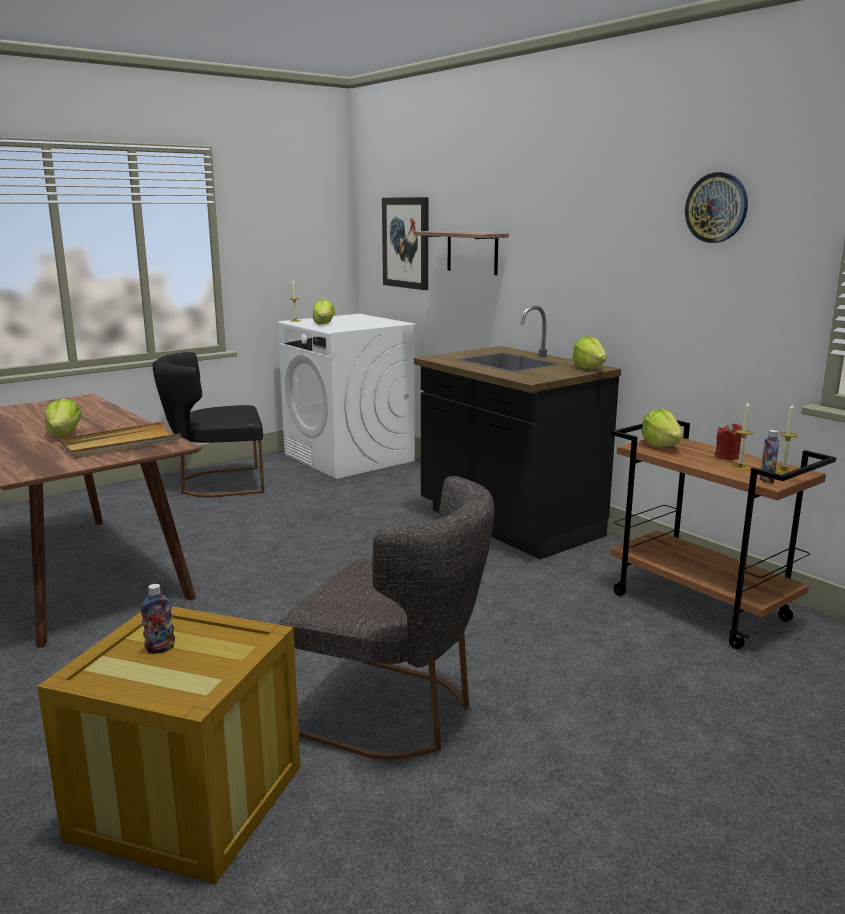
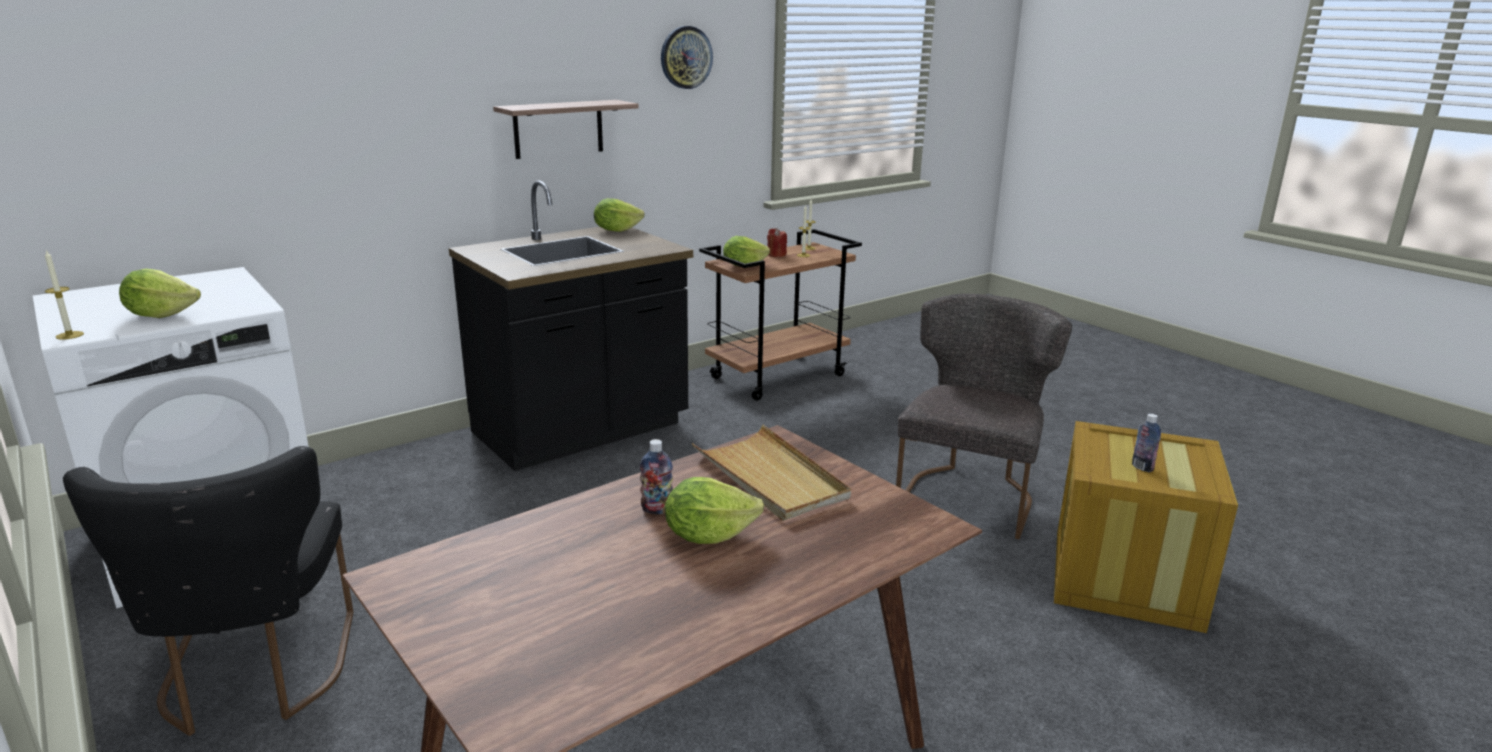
camera: 90 degrees left, 5 degrees up
picture [382,197,428,290] -> none
shelf [414,231,509,275] -> shelf moved to [493,100,639,159]
bottle [760,430,779,483] -> bottle moved to [640,439,673,514]

